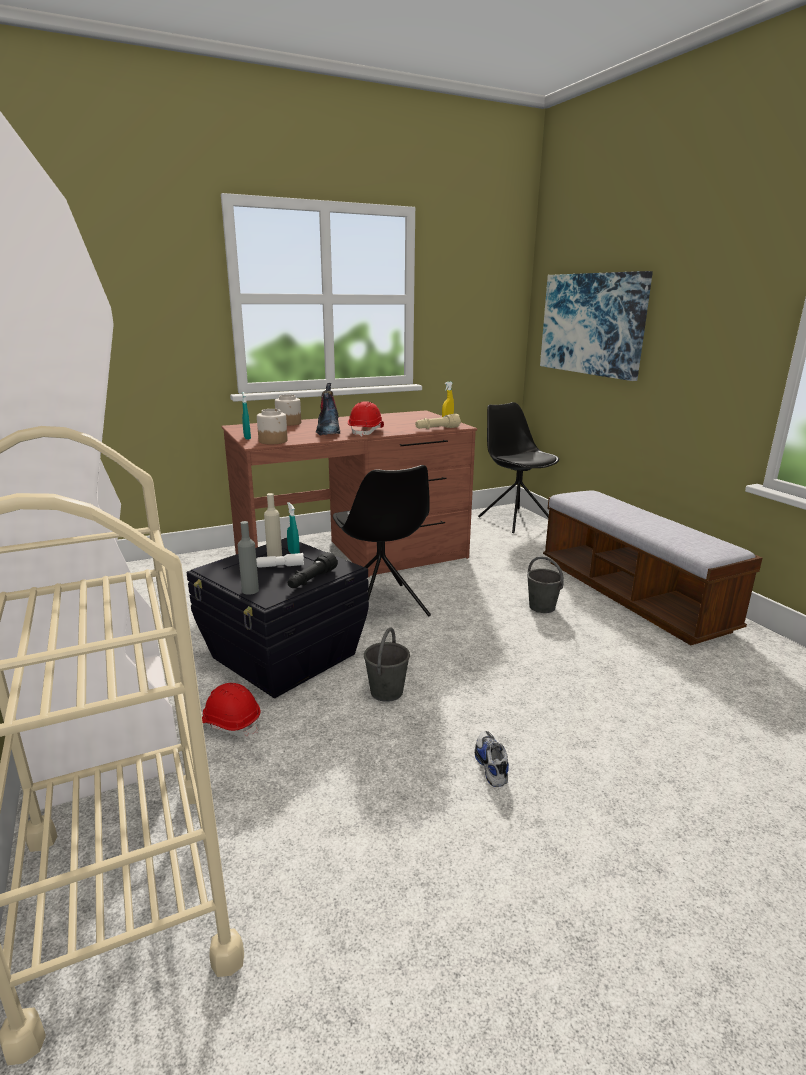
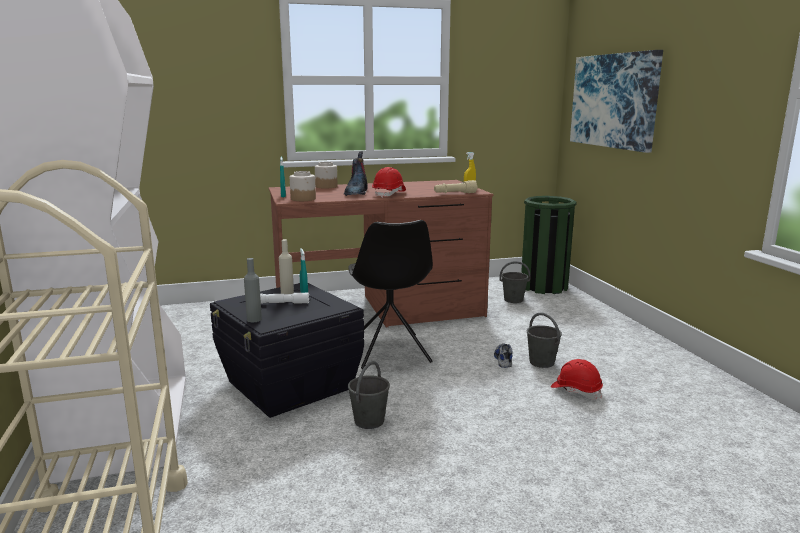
camera: 10 degrees right, 5 degrees down
red hard hat [202,683,261,737] -> red hard hat moved to [551,359,603,400]
black flashlight [288,552,338,588] -> none
shoe [475,731,509,787] -> shoe moved to [494,343,513,368]
black chair [478,402,559,533] -> green trash can [521,196,577,294]
bench [543,490,762,645] -> none
none -> grey bucket [499,261,530,303]

